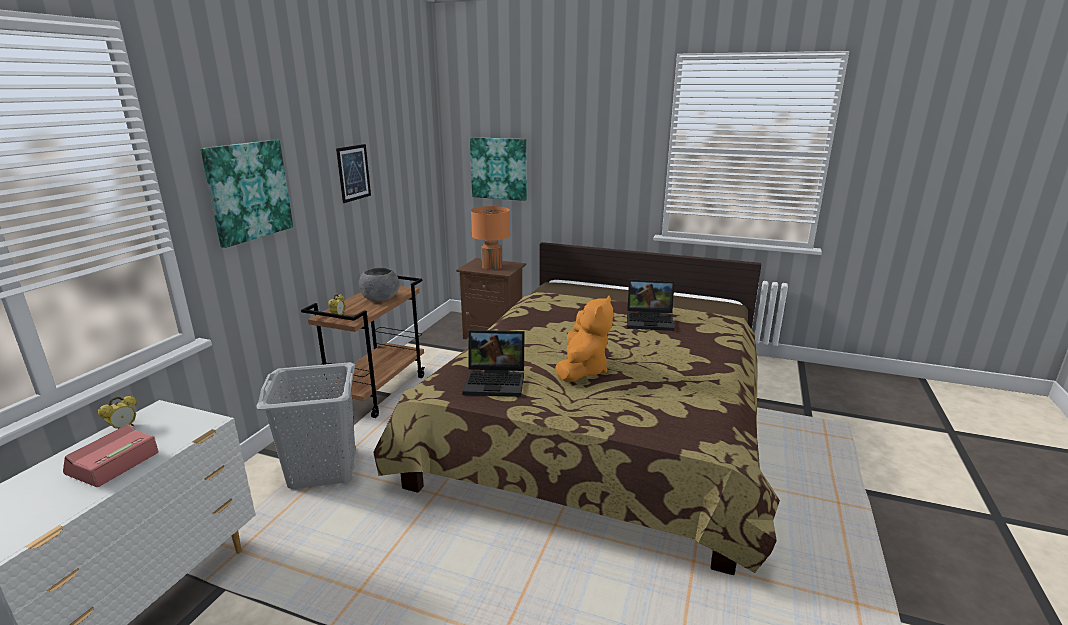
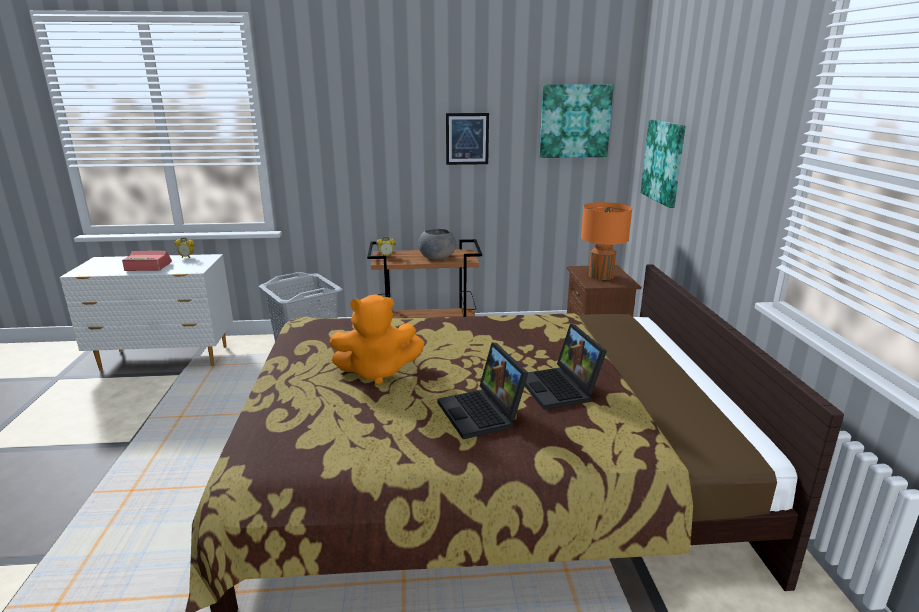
camera: 65 degrees right, 0 degrees up
picture [200,140,293,248] -> picture moved to [539,84,614,158]
laptop [462,330,525,397] -> laptop moved to [437,343,528,439]

